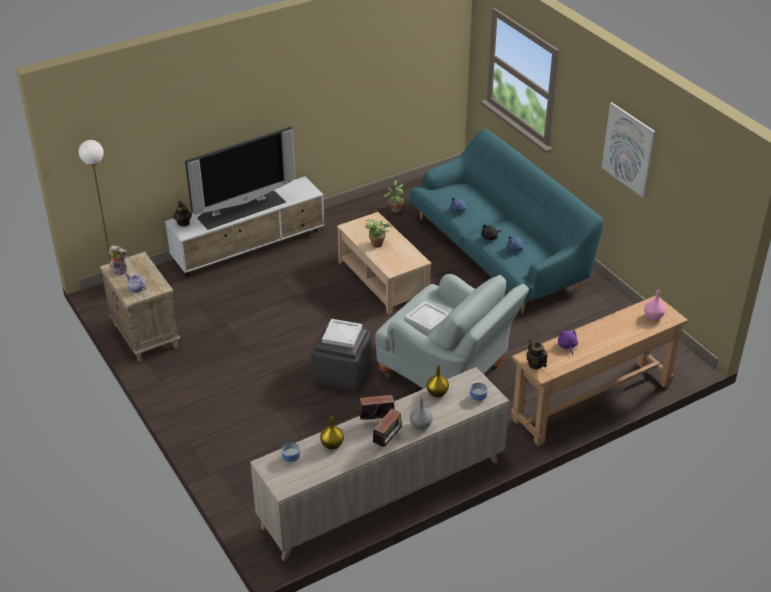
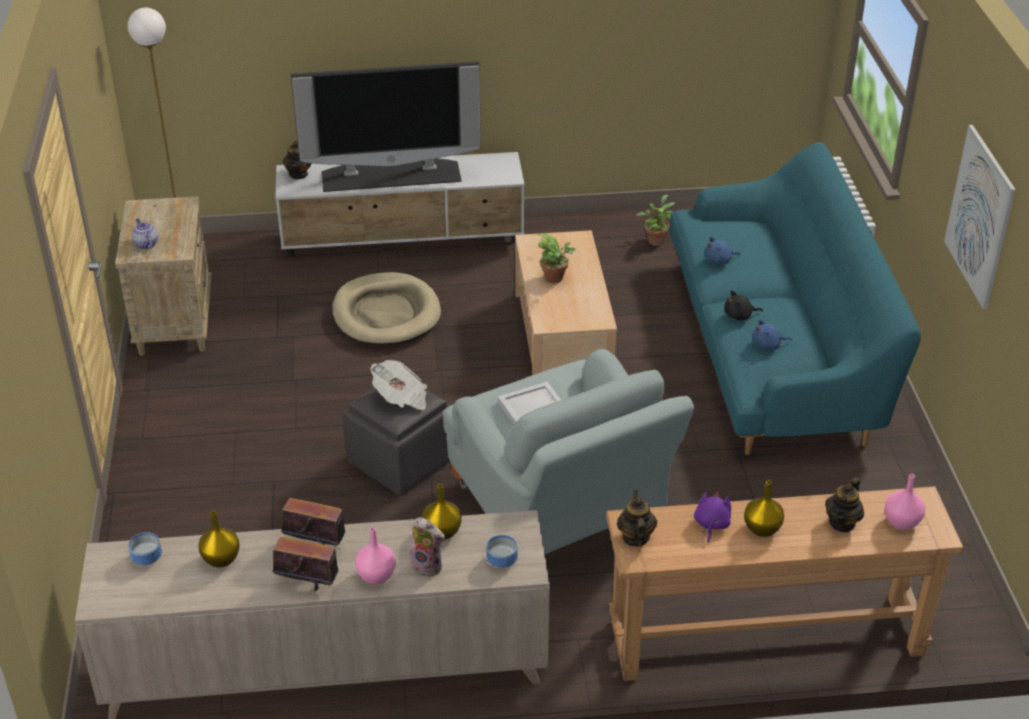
camera: 25 degrees right, 0 degrees up
plush toy [109,245,127,275] -> plush toy moved to [410,517,445,577]
white tray [322,319,362,348] -> newspaper [370,360,427,410]
radio [373,408,402,447] -> radio turned 135 degrees counterclockwise [272,534,338,591]
grey vase [409,397,433,430] -> pink vase [355,527,396,584]
none -> beige dog bed [332,272,441,345]
none -> yellow vase [744,481,784,537]
none -> teapot [825,477,864,533]

